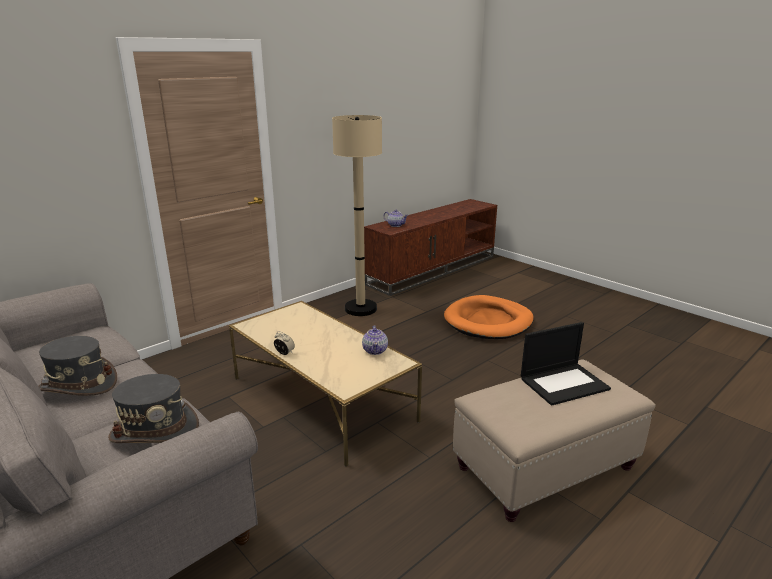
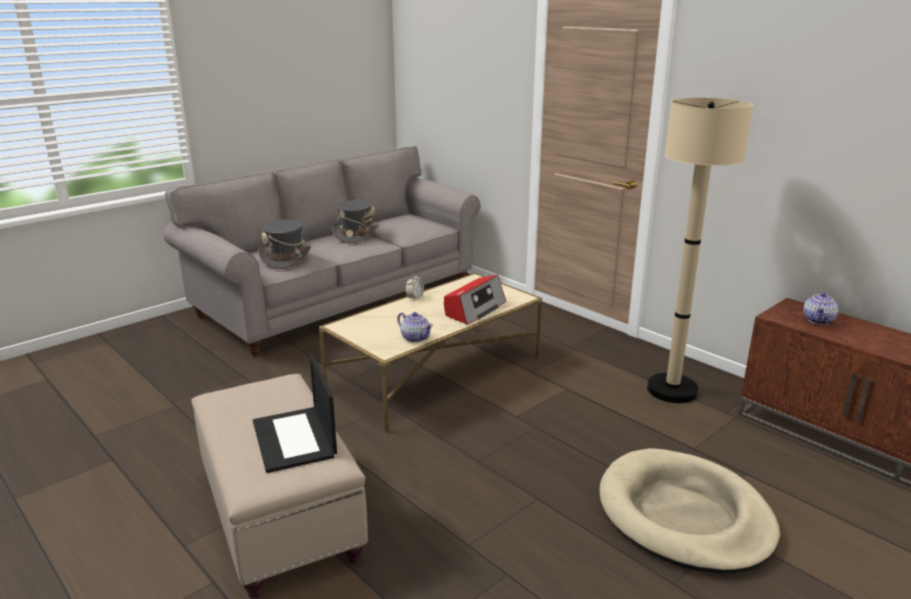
camera: 90 degrees right, 0 degrees up
teapot [362,325,388,355] -> teapot turned 135 degrees counterclockwise [397,312,433,343]
orange dog bed [444,295,534,339] -> beige dog bed [600,448,780,573]
none -> radio [444,275,506,325]

